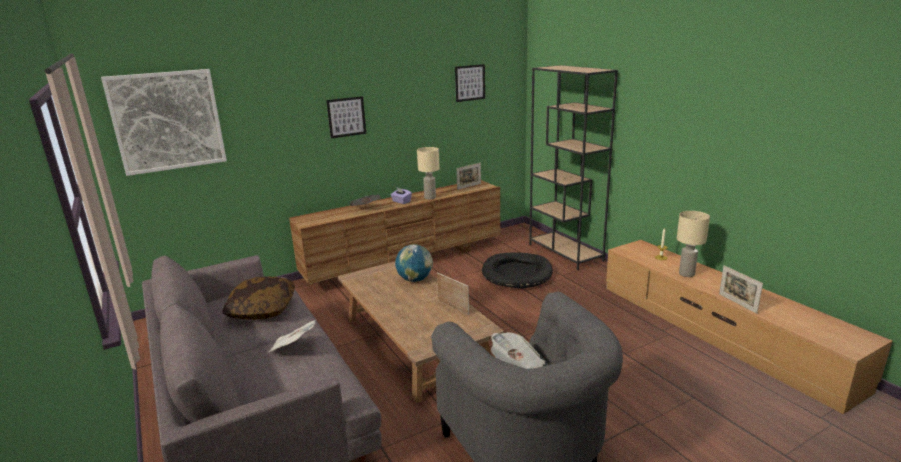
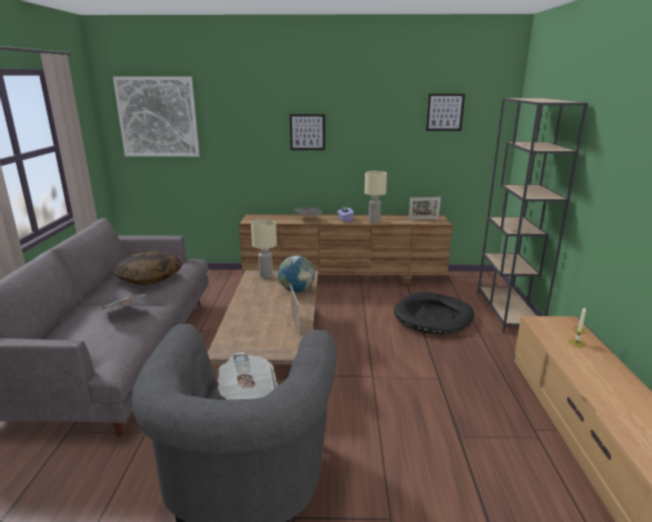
camera: 30 degrees right, 0 degrees up
beige table lamp [677,211,710,277] -> beige table lamp moved to [251,219,277,278]
picture frame [719,265,763,314] -> none

